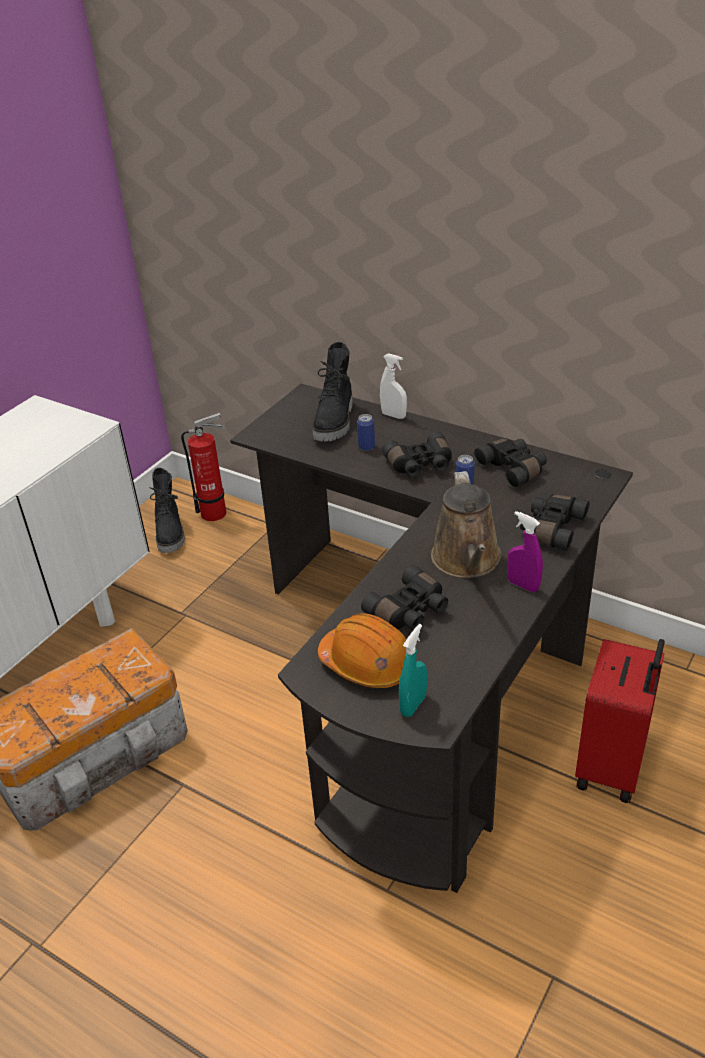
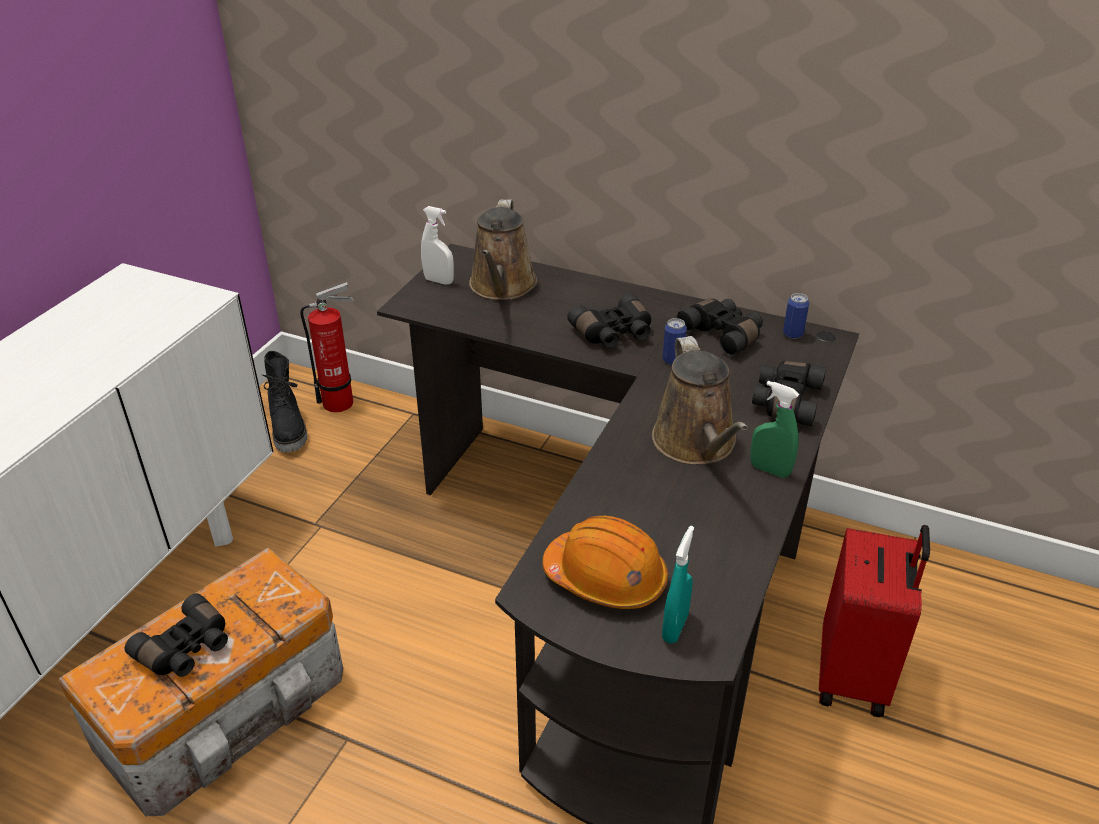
camera: 10 degrees left, 0 degrees up
black boot [313,342,352,442] -> brown watering can [469,199,537,300]
can [357,414,375,451] -> can moved to [783,293,809,339]
black binoculars [361,565,448,630] -> black binoculars moved to [125,593,228,677]
white spray bottle [380,353,407,419] -> white spray bottle moved to [421,206,454,284]
purple spray bottle [507,511,543,592] -> green spray bottle [751,381,799,478]

